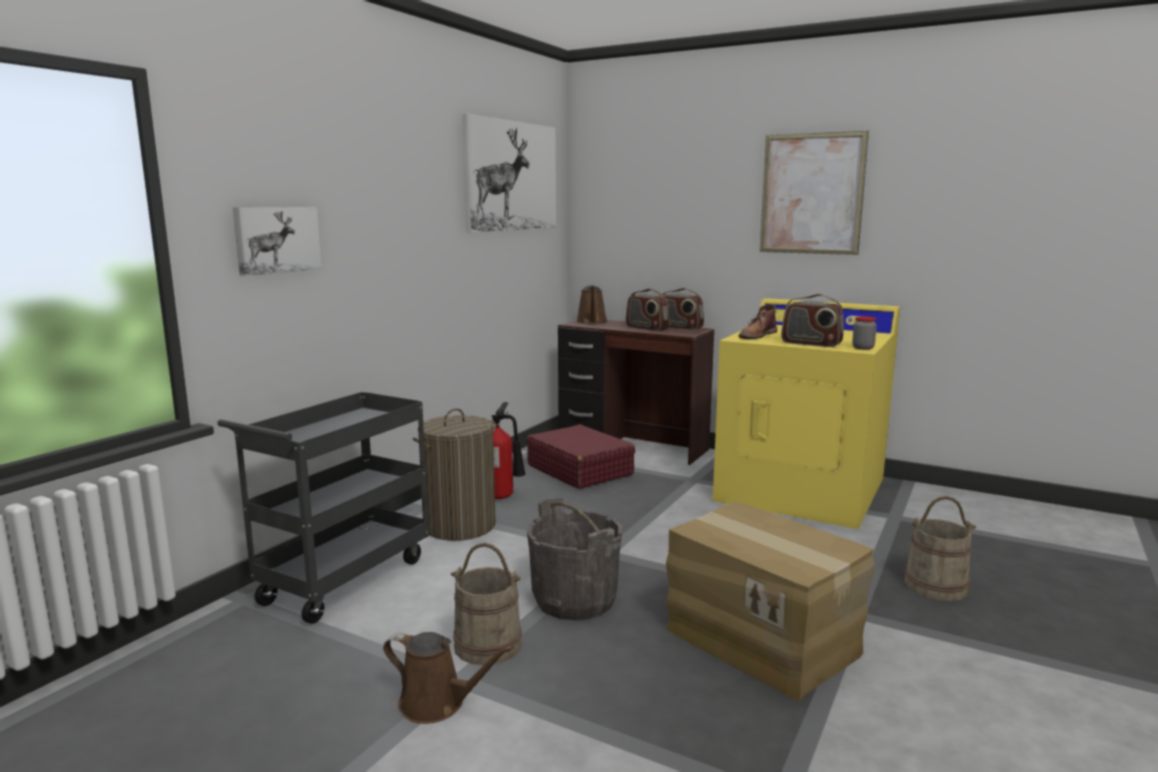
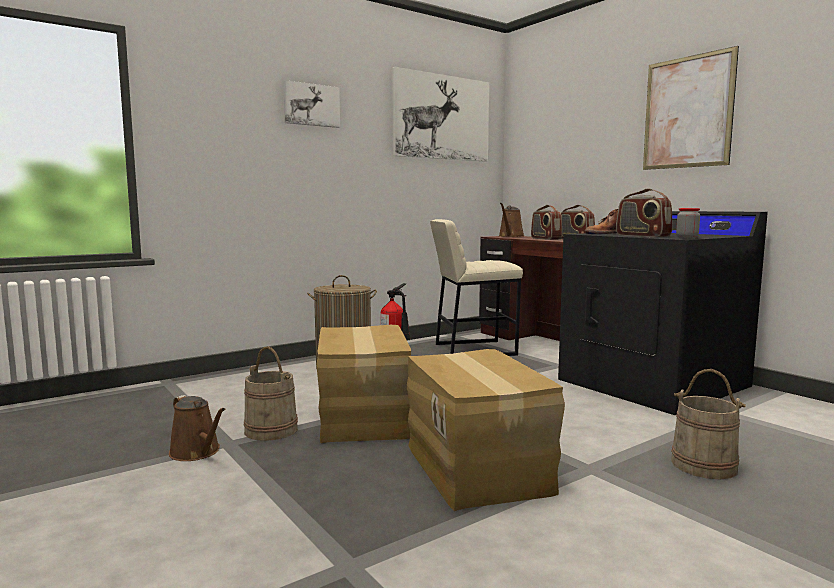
camera: 25 degrees right, 5 degrees down
grey cart [217,392,429,624] -> none
picture [233,207,322,276] -> picture moved to [284,80,340,128]
red suitcase [527,425,635,489] -> beige chair [430,219,523,356]
grey bucket [527,498,622,620] -> cardboard box [317,325,411,443]
yellow washing machine [713,298,900,529] -> black washing machine [558,211,768,415]

